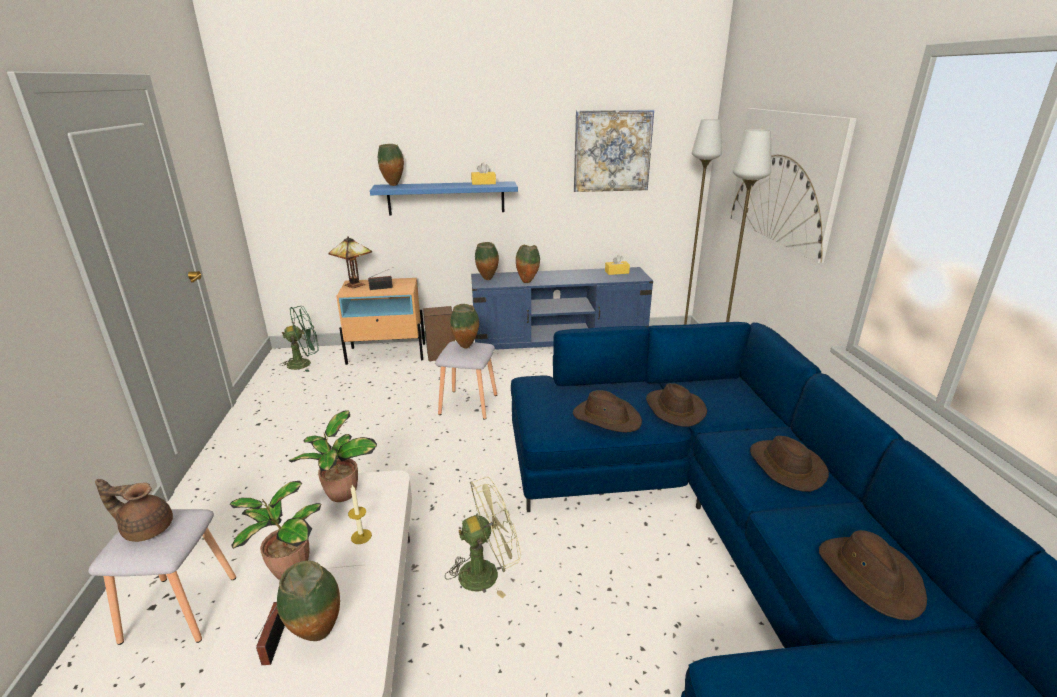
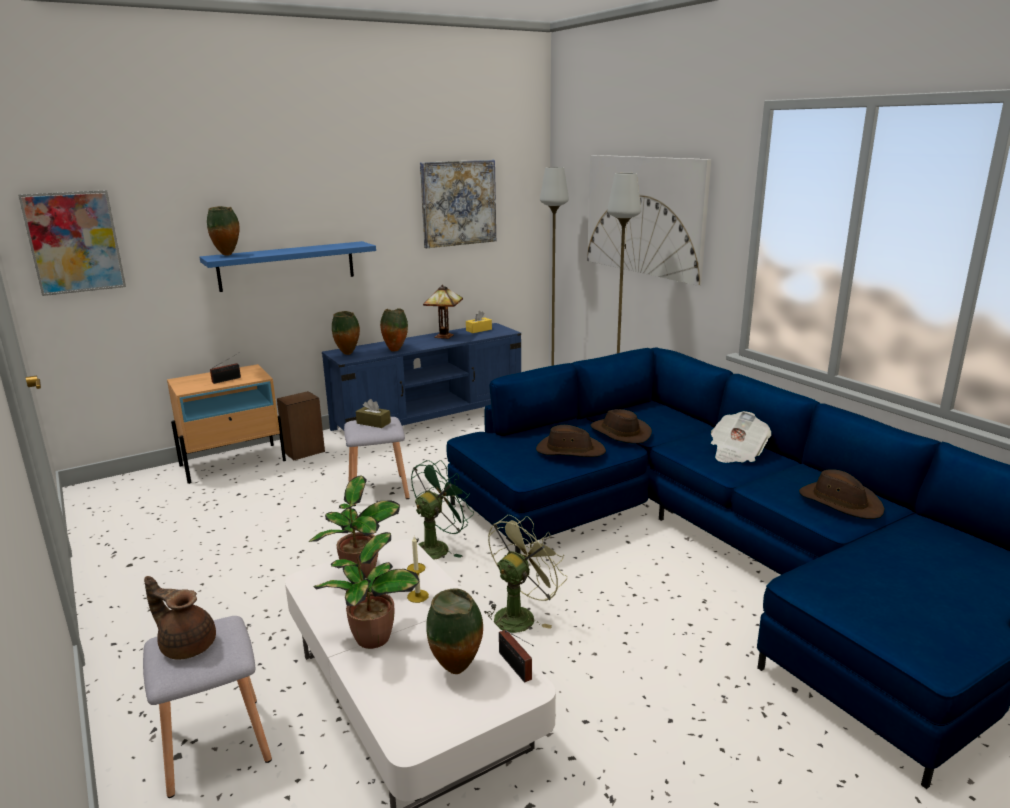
camera: 25 degrees left, 5 degrees down
brown teapot [95,479,173,542] -> brown teapot turned 45 degrees clockwise [144,576,216,660]
radio [255,602,285,665] -> radio moved to [499,630,534,683]
green fan [280,306,319,372] -> green fan moved to [411,460,474,560]
table lamp [328,236,372,289] -> table lamp moved to [423,284,463,339]
vase [450,304,479,348] -> brown tissue box [356,399,391,428]
yellow tissue box [471,163,496,185] -> none
brown hat [750,436,829,492] -> newspaper [710,411,771,463]
none -> picture [18,190,126,296]

